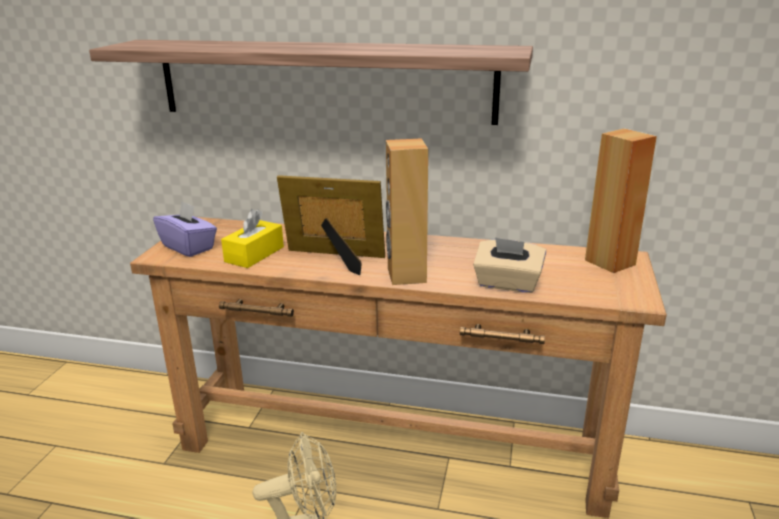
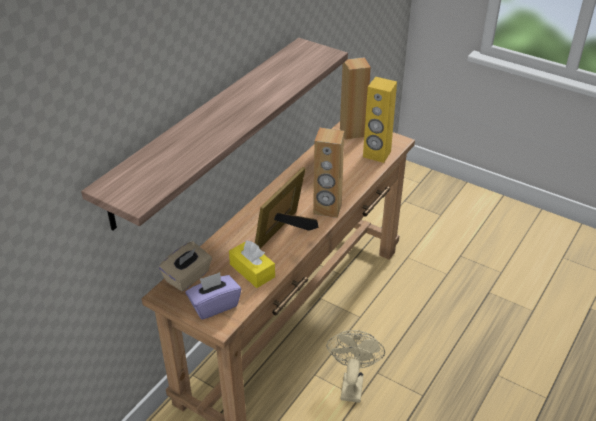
camera: 70 degrees left, 15 degrees up
beige tissue box [473,237,546,293] -> beige tissue box moved to [159,241,212,291]
none -> yellow speaker [363,77,397,163]

